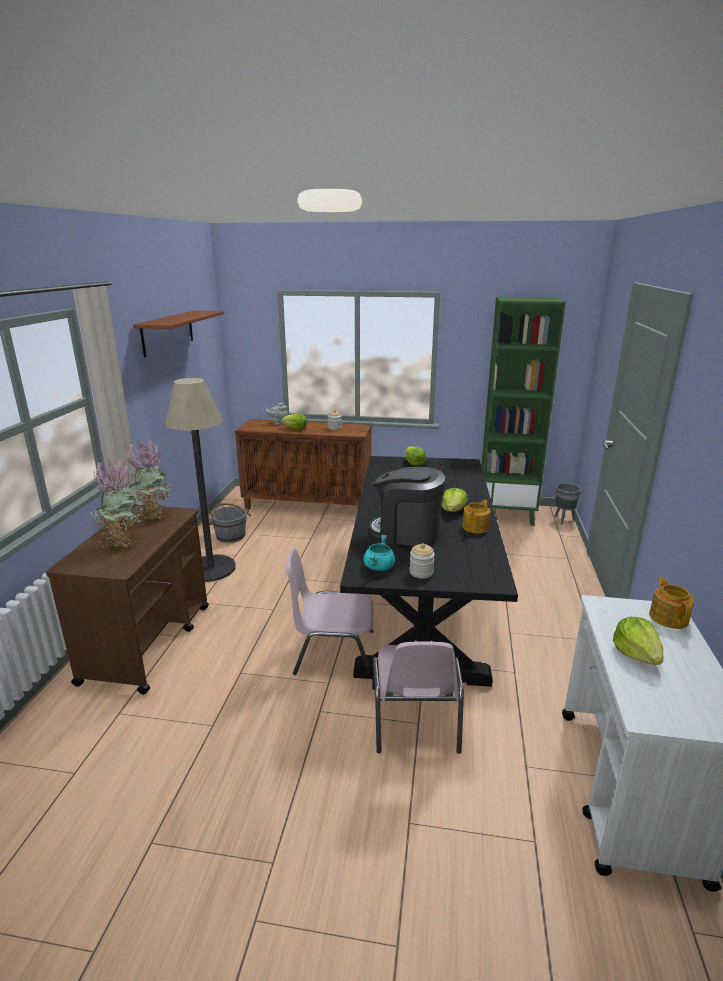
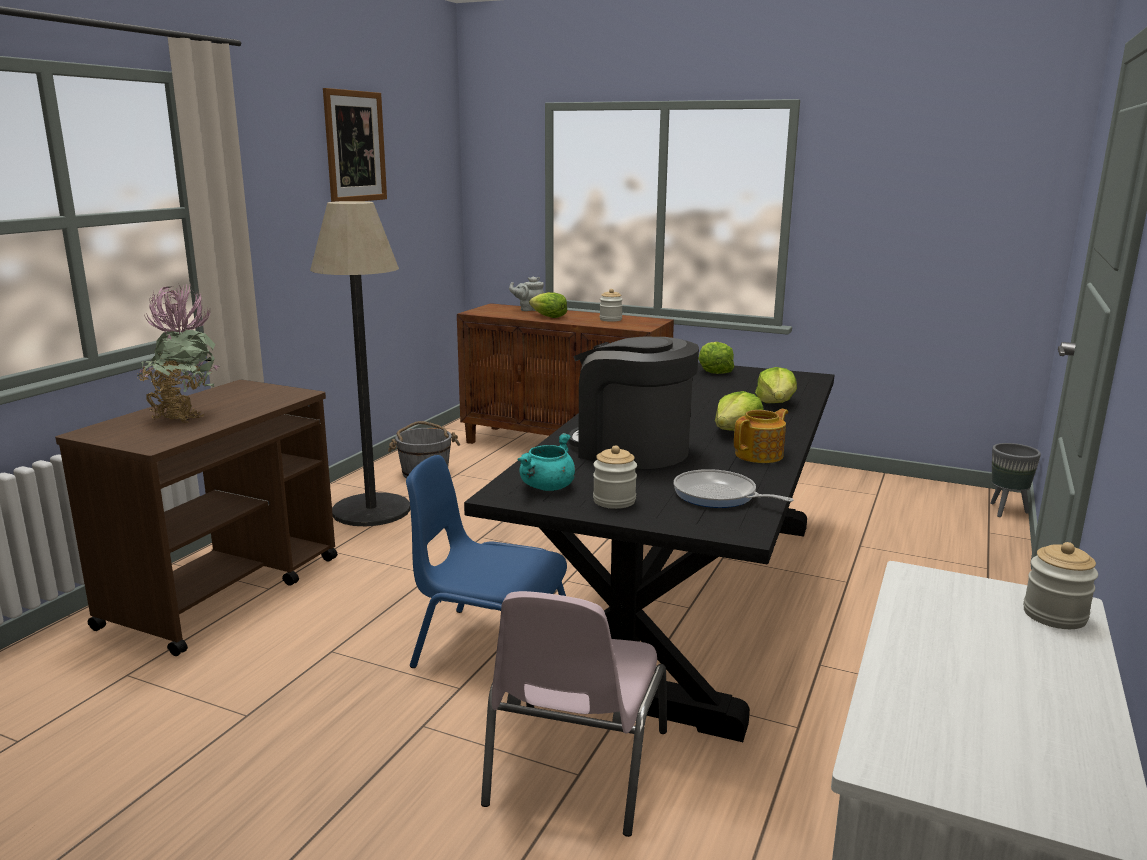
camera: 15 degrees right, 5 degrees down
potted plant [126,440,171,522] -> none
brown shelf [133,310,225,357] -> picture [323,88,387,202]
pink chair [286,548,374,677] -> blue chair [406,455,567,668]
green bookcase [481,297,566,526] -> none
lettuce [613,617,664,665] -> lettuce moved to [755,367,797,403]
teapot [649,577,694,629] -> jar [1023,542,1098,629]
none -> frying pan [673,469,794,508]

